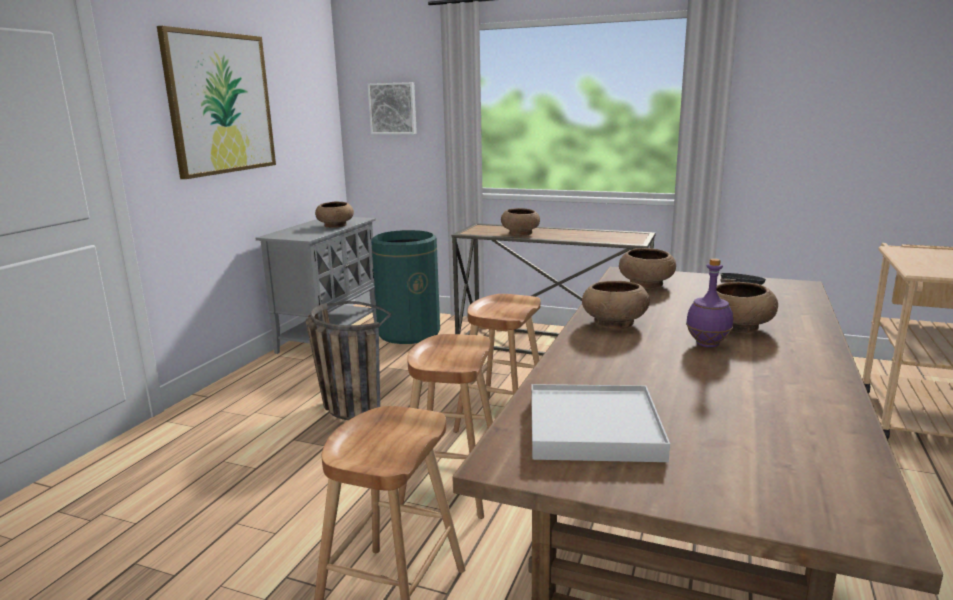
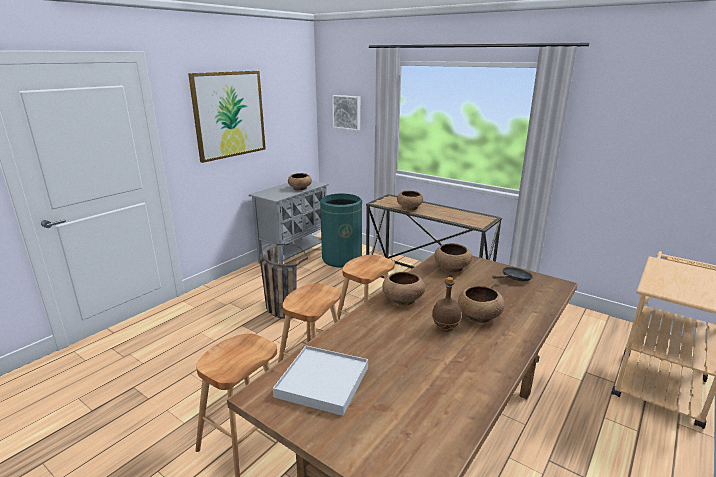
camera: 15 degrees right, 5 degrees up
purple bottle [686,258,733,347] -> brown bottle [432,277,461,332]

